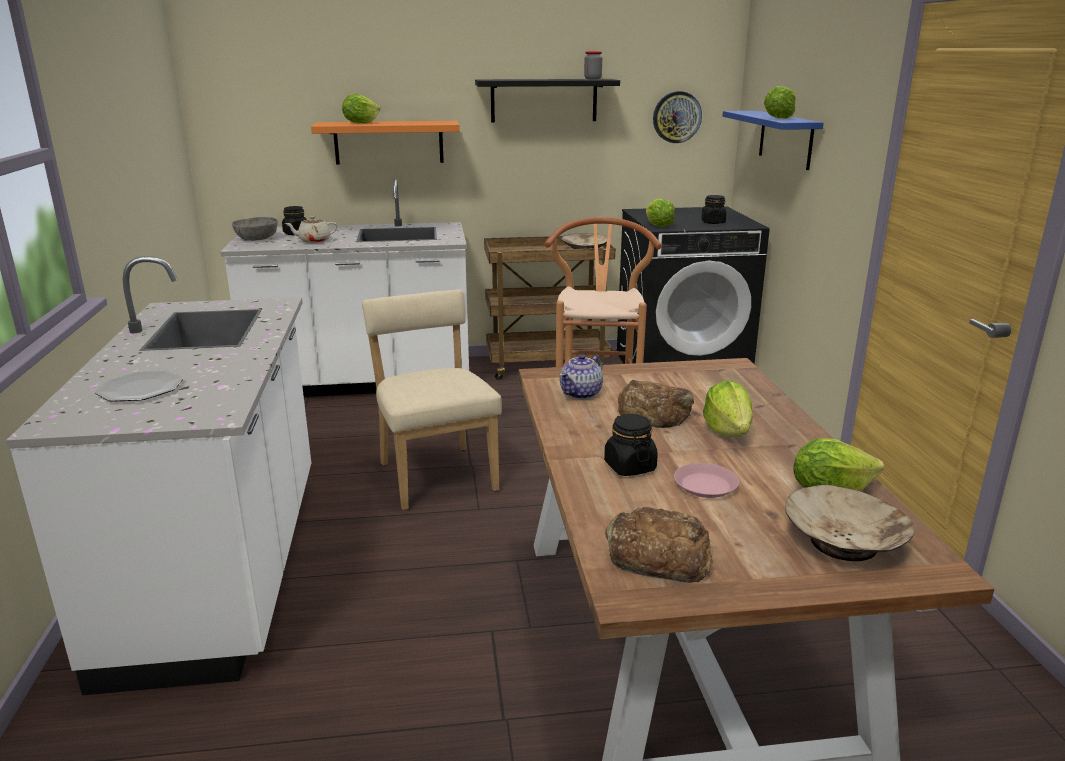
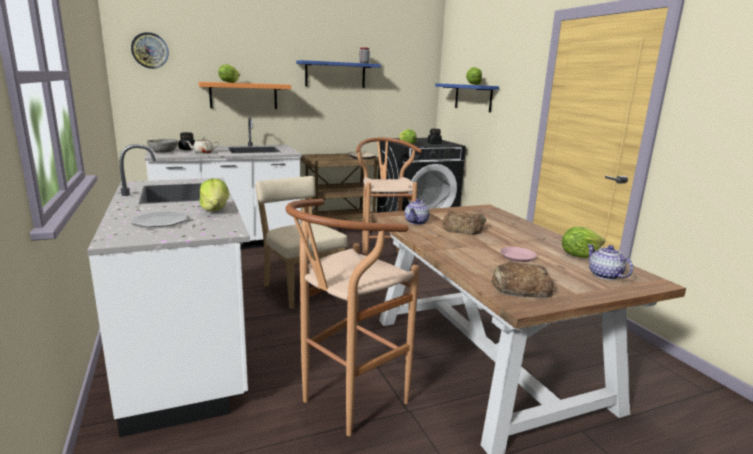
camera: 15 degrees left, 5 degrees down
black shelf [475,79,620,123] -> blue shelf [296,60,381,88]
black jar [604,414,658,476] -> none
wall clock [653,91,702,143] -> wall clock moved to [131,32,169,69]
lettuce [703,380,753,437] -> lettuce moved to [199,178,229,211]
beige bowl [785,485,915,561] -> teapot [587,244,633,280]
none -> brown stool [286,199,419,436]

